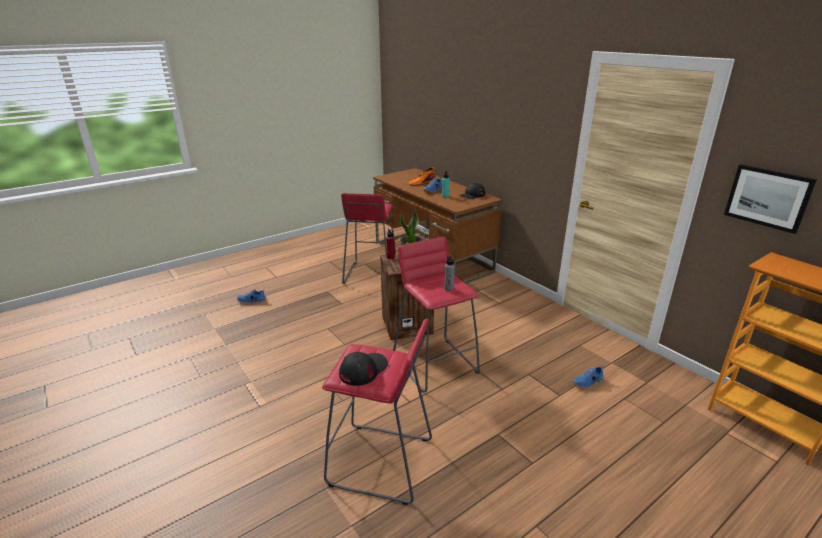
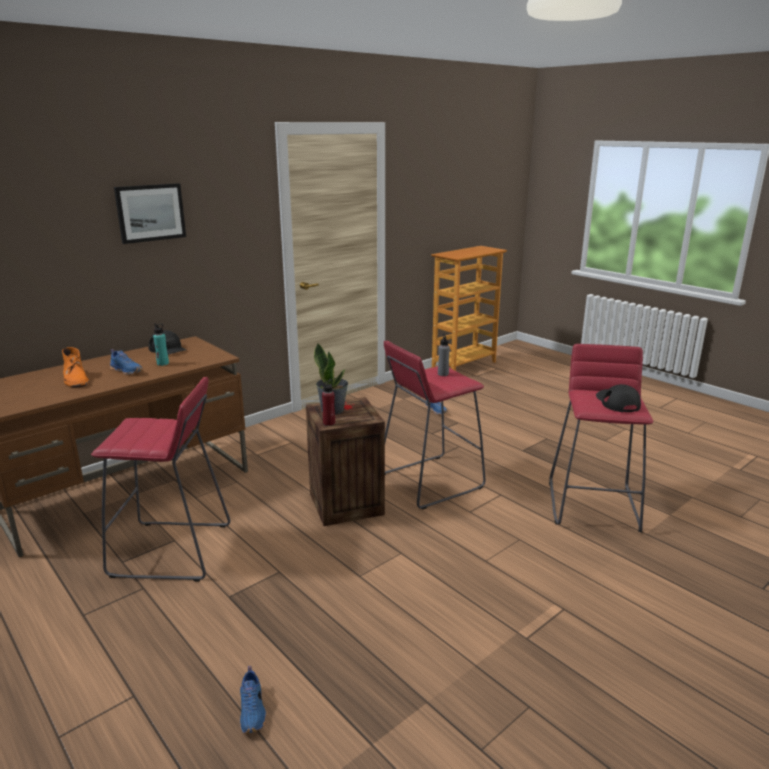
camera: 95 degrees left, 5 degrees down
black cap [339,352,388,386] -> black cap turned 45 degrees clockwise [596,384,641,412]
picture [724,164,817,234] -> picture moved to [114,183,186,244]

